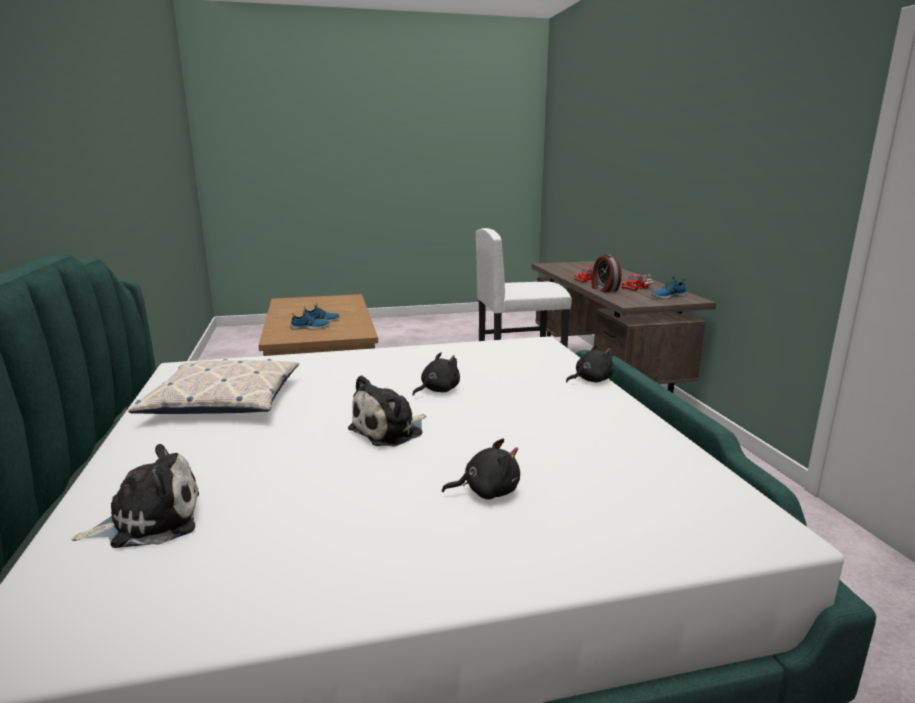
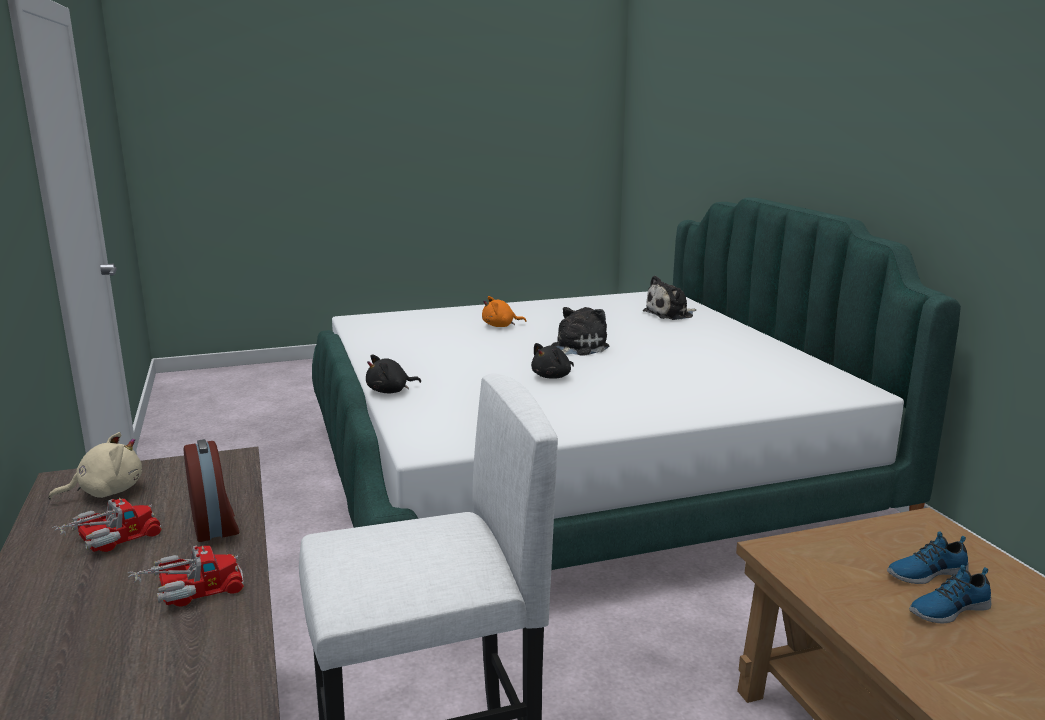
camera: 175 degrees right, 0 degrees up
pillow [128,359,299,414] -> none
black plush toy [442,438,520,500] -> orange plush toy [482,296,526,327]
shoe [651,276,686,299] -> beige plush toy [49,432,142,500]

